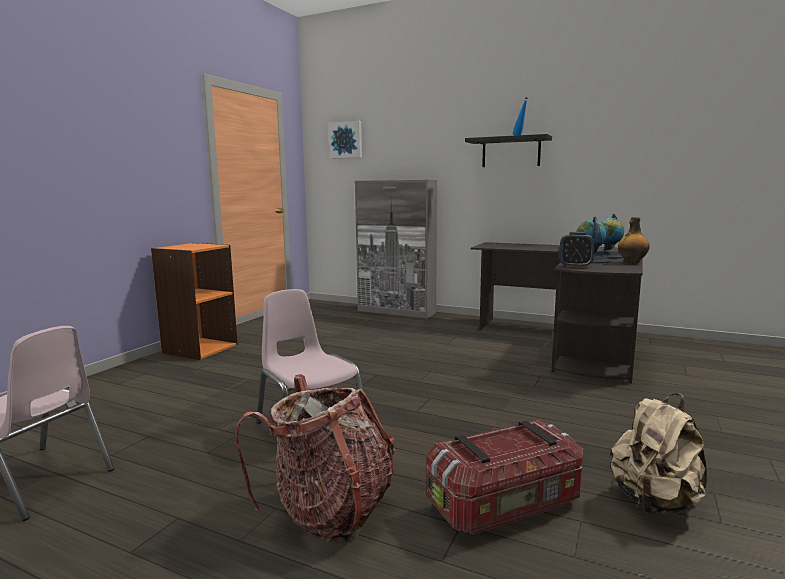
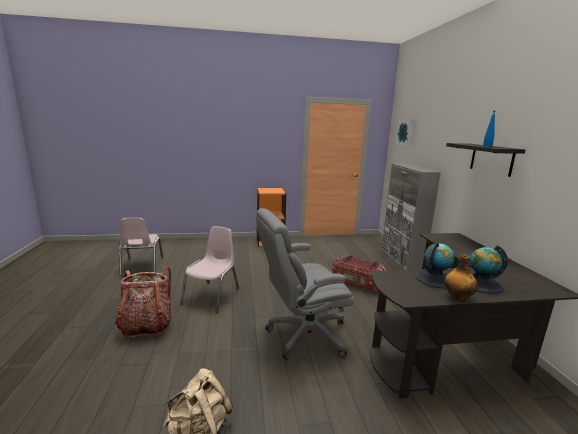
camera: 55 degrees right, 5 degrees up
storage box [426,419,583,535] -> storage box moved to [332,255,387,292]
alarm clock [559,232,595,268] -> none
none -> grey office chair [256,208,354,360]

